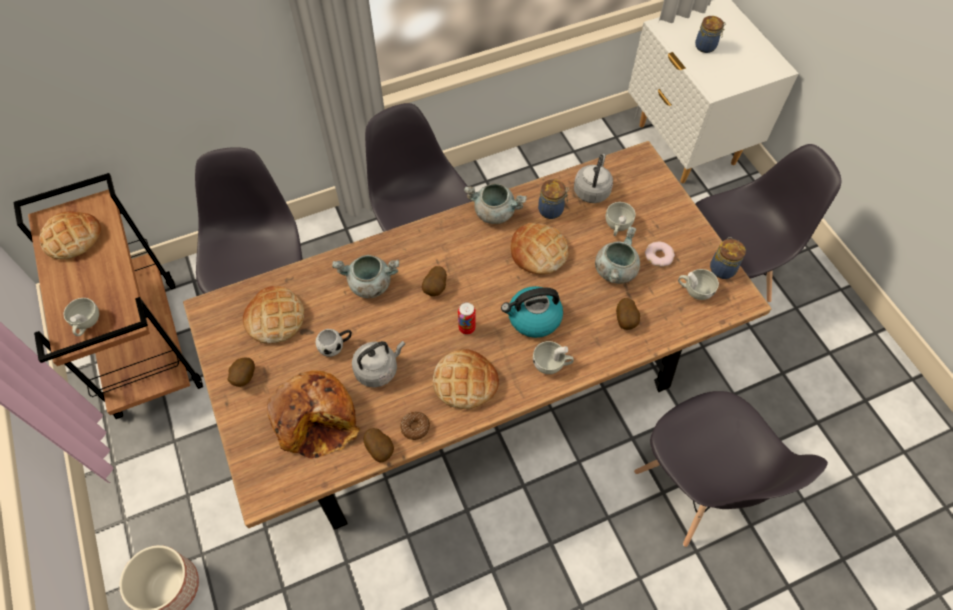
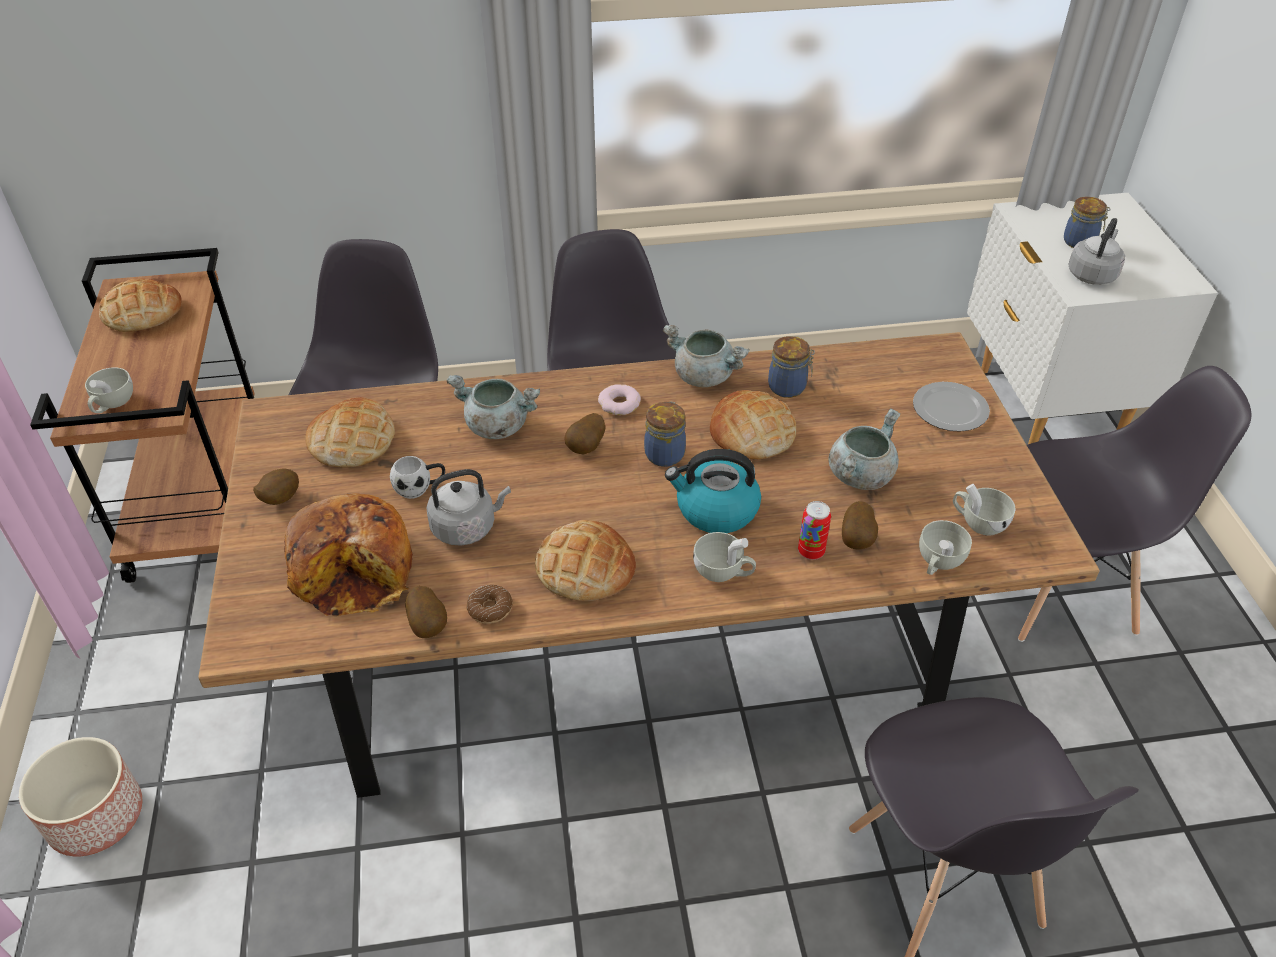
camera: 15 degrees right, 15 degrees down
can [458,302,476,335] -> can moved to [798,501,831,560]
grey kettle [574,154,613,203] -> grey kettle moved to [1068,218,1125,285]
white cup [606,202,636,236] -> white cup moved to [919,520,972,575]
donut [645,241,675,267] -> donut moved to [598,384,641,415]
jar [710,237,746,279] -> jar moved to [644,401,686,467]
none -> plate [913,382,990,432]

